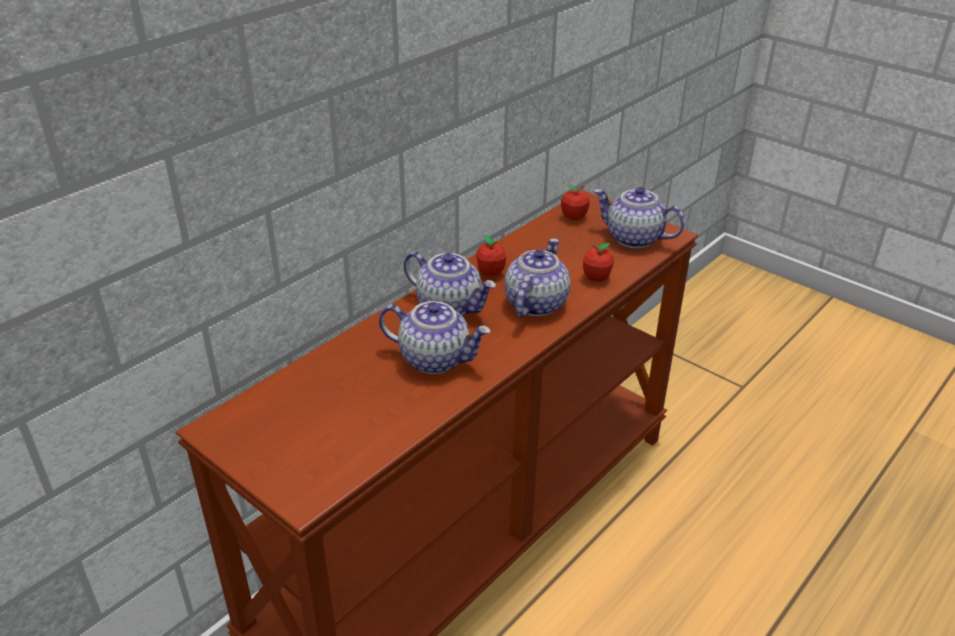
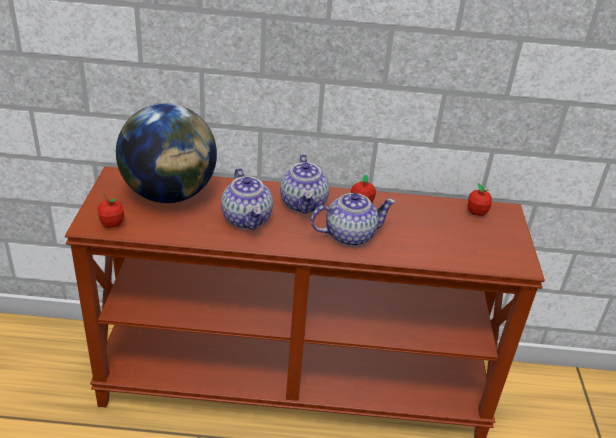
camera: 50 degrees right, 0 degrees up
apple [583,243,614,282] -> apple moved to [97,193,124,228]
teapot [594,187,685,248] -> none
none -> globe [116,103,217,203]

